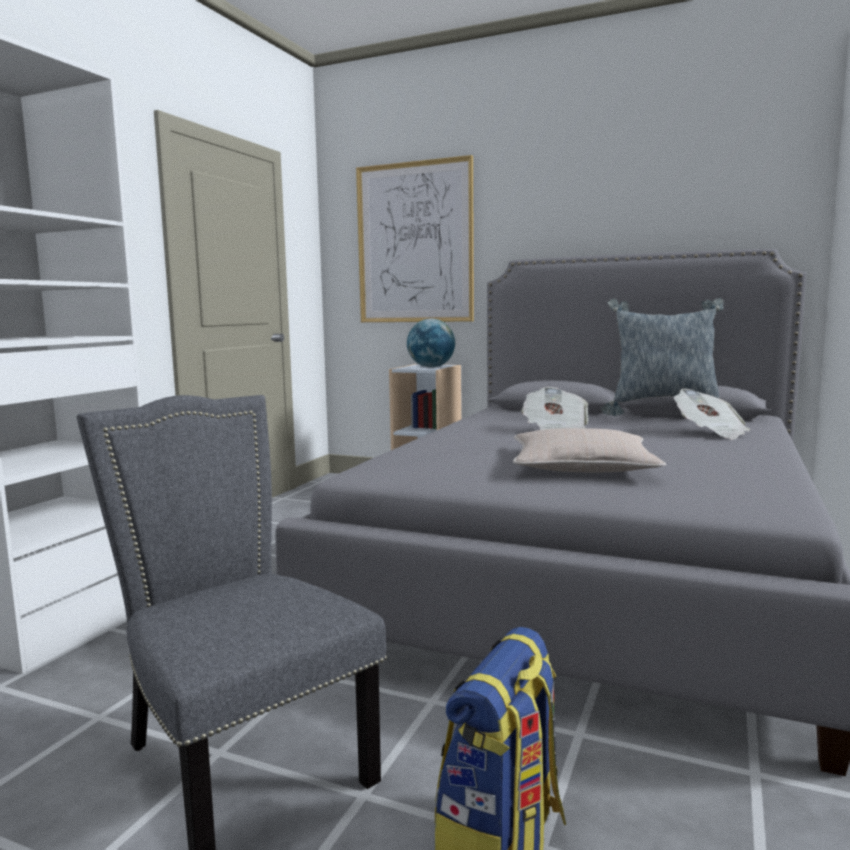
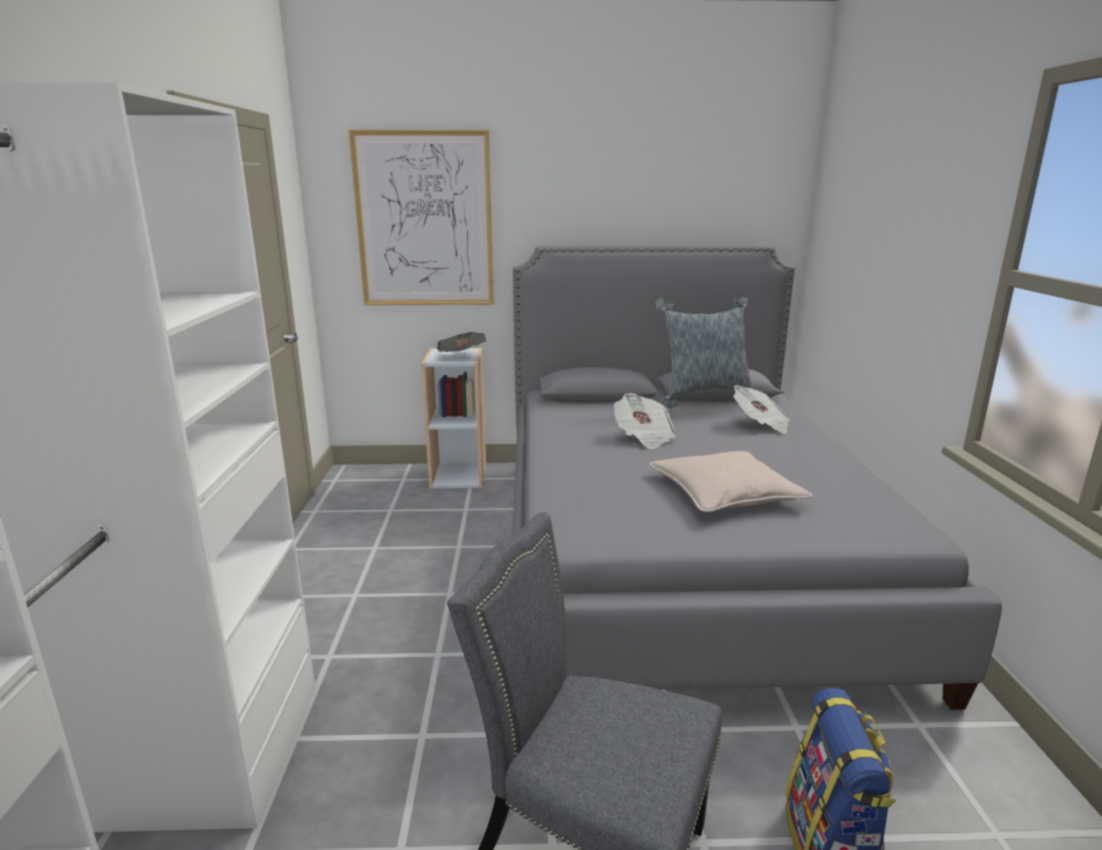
camera: 25 degrees left, 10 degrees up
globe [407,319,455,368] -> newspaper [437,332,486,352]

